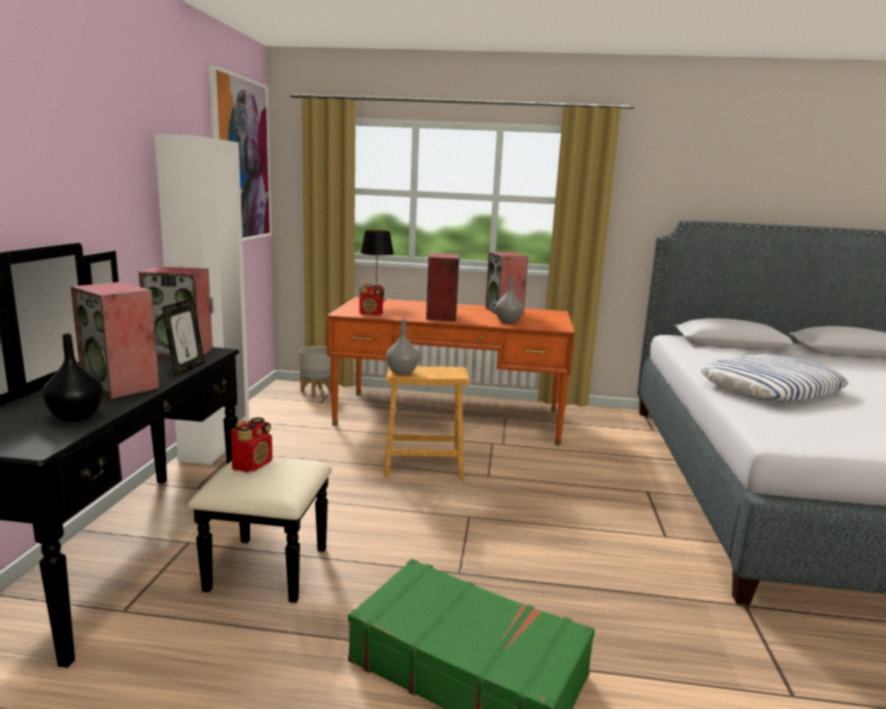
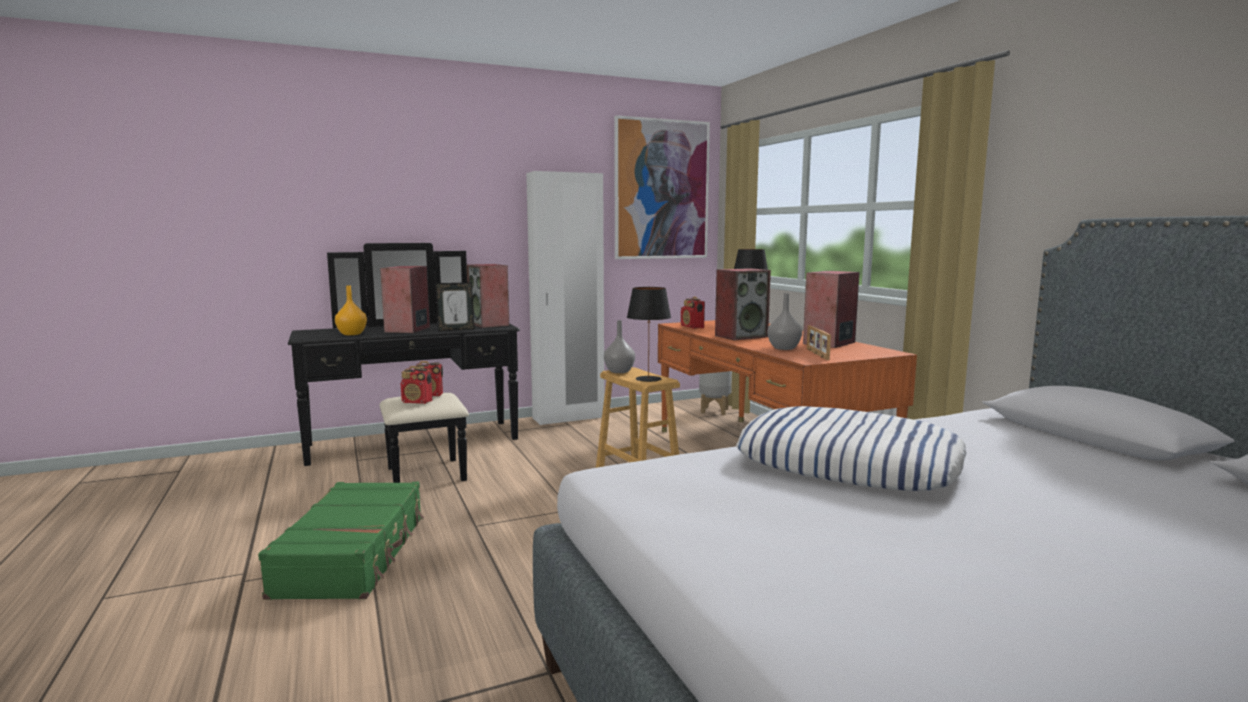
camera: 60 degrees right, 5 degrees down
black vase [43,333,103,421] -> orange vase [335,285,367,335]
none -> radio [401,366,433,404]
none -> black table lamp [627,287,671,382]
none -> picture frame [807,325,831,360]

